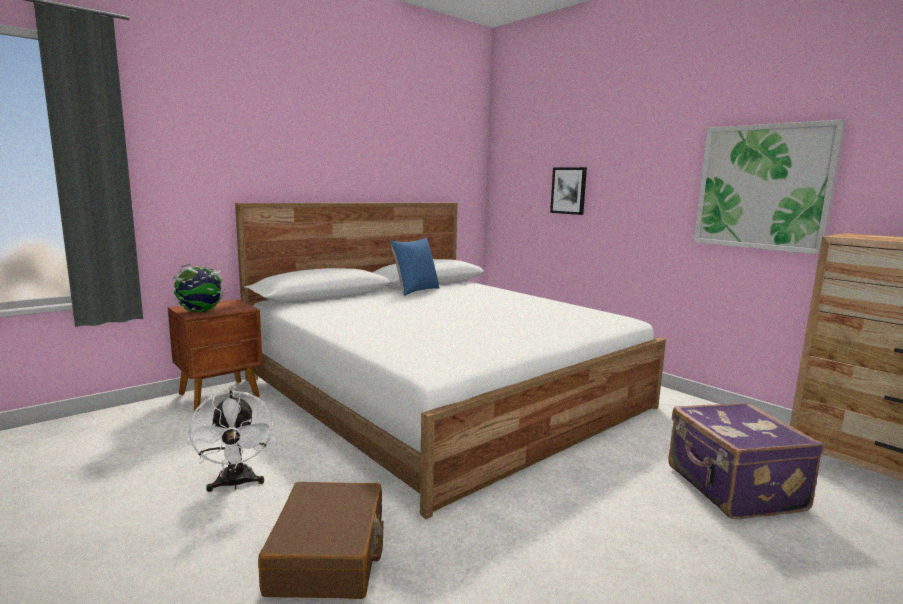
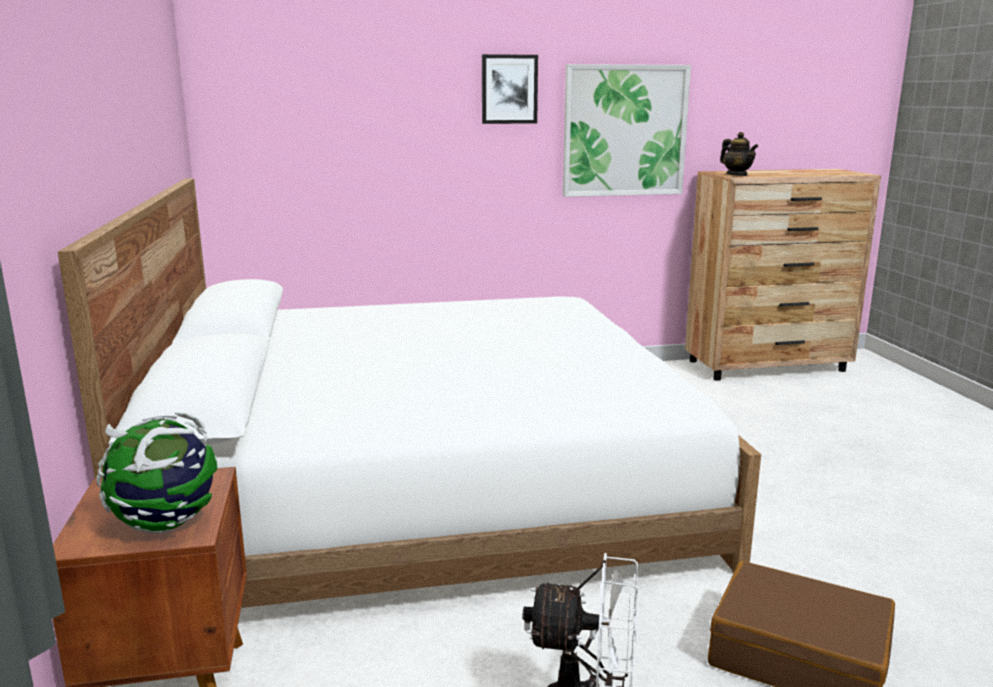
camera: 60 degrees left, 5 degrees up
blue pillow [390,238,440,296] -> none
picture [550,167,587,215] -> picture moved to [482,54,538,124]
purple suitcase [668,402,824,519] -> none
none -> teapot [720,132,758,176]

